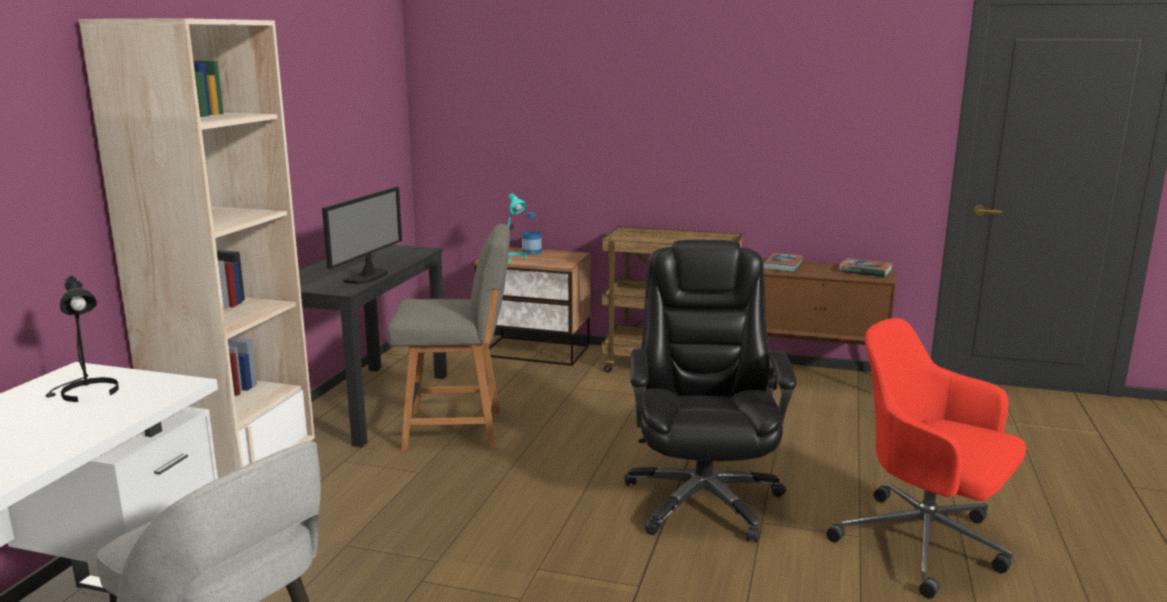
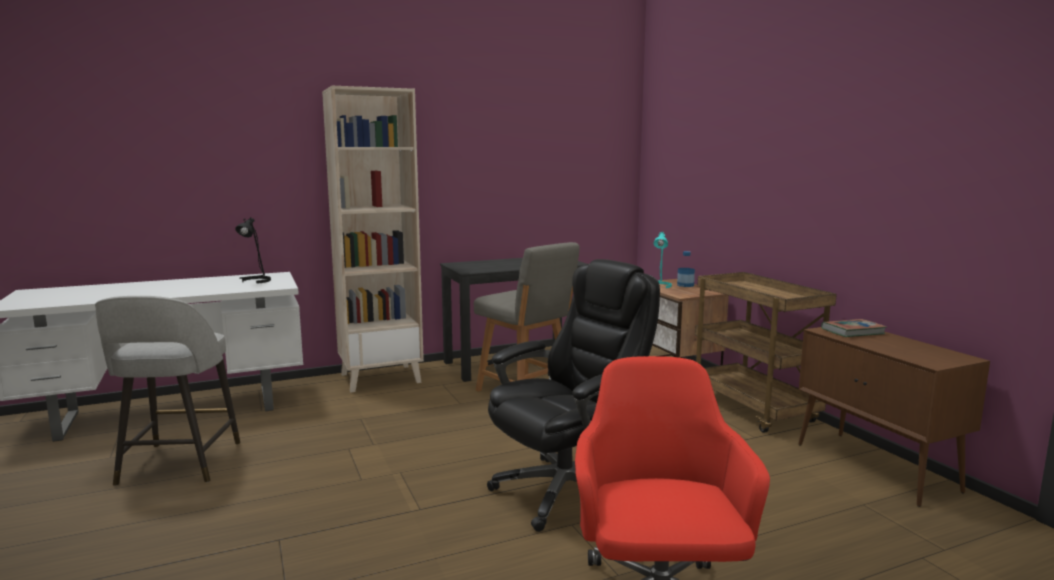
camera: 50 degrees right, 5 degrees down
monitor [322,187,402,284] -> none
book [838,258,893,277] -> none

